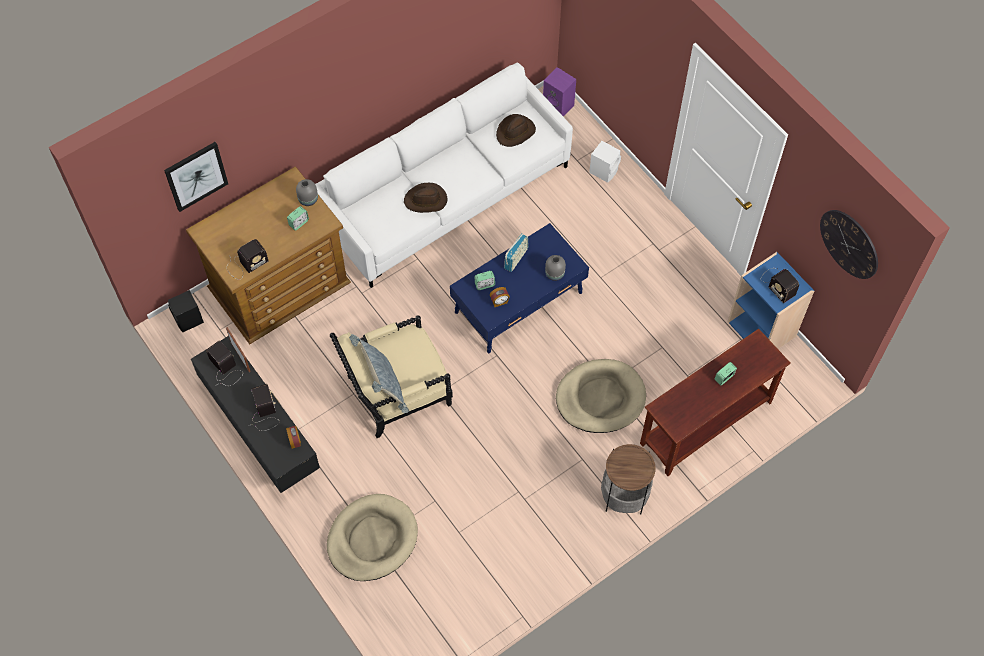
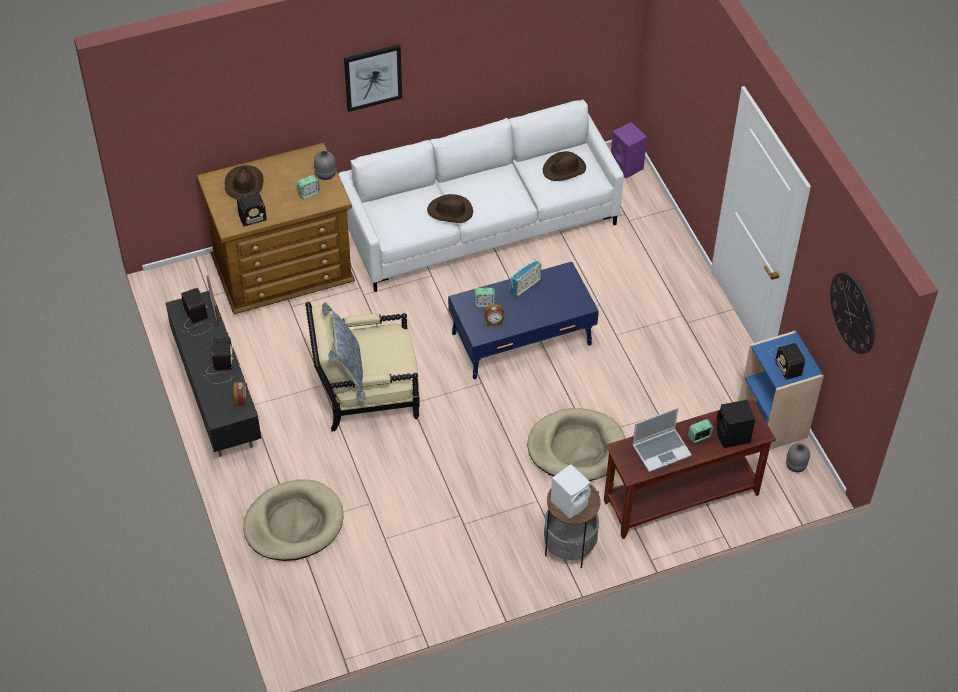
camera: 15 degrees right, 10 degrees down
picture [164,142,228,212] -> picture moved to [344,44,402,112]
black speaker [168,290,204,332] -> black speaker moved to [717,400,755,448]
grey vase [545,255,566,281] -> grey vase moved to [786,443,810,472]
white speaker [589,141,621,183] -> white speaker moved to [550,464,591,518]
none -> brown hat [225,165,264,200]
none -> laptop [632,408,692,472]

